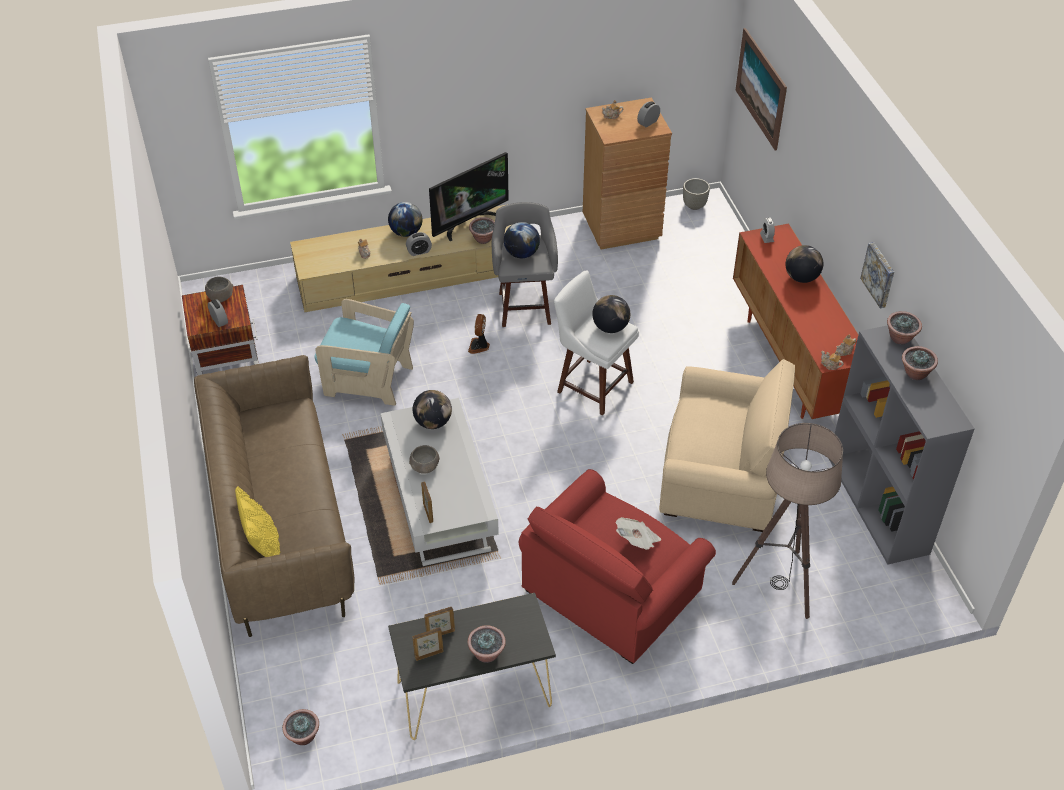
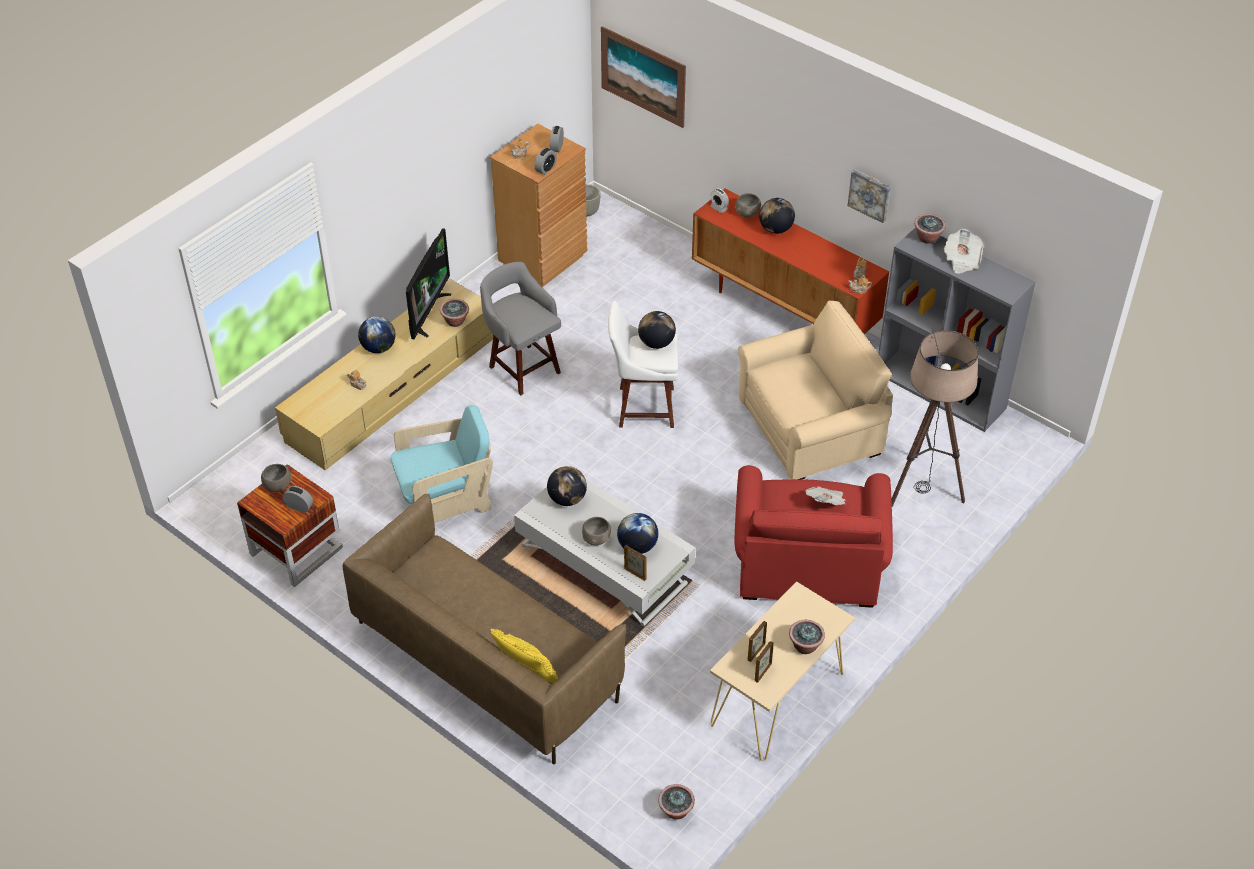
camera: 35 degrees left, 0 degrees up
black console table [388,593,556,740] -> beige console table [710,581,855,761]
alarm clock [406,232,432,256] -> alarm clock moved to [534,148,557,175]
fan [468,314,490,354] -> none
globe [504,222,540,258] -> globe moved to [617,513,658,554]
potted plant [902,346,938,380] -> newspaper [944,229,984,273]
none -> grey bowl [735,193,761,218]

